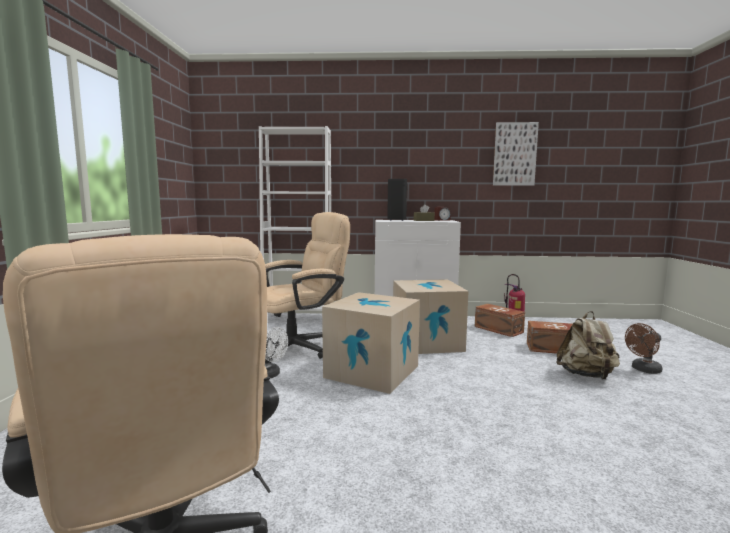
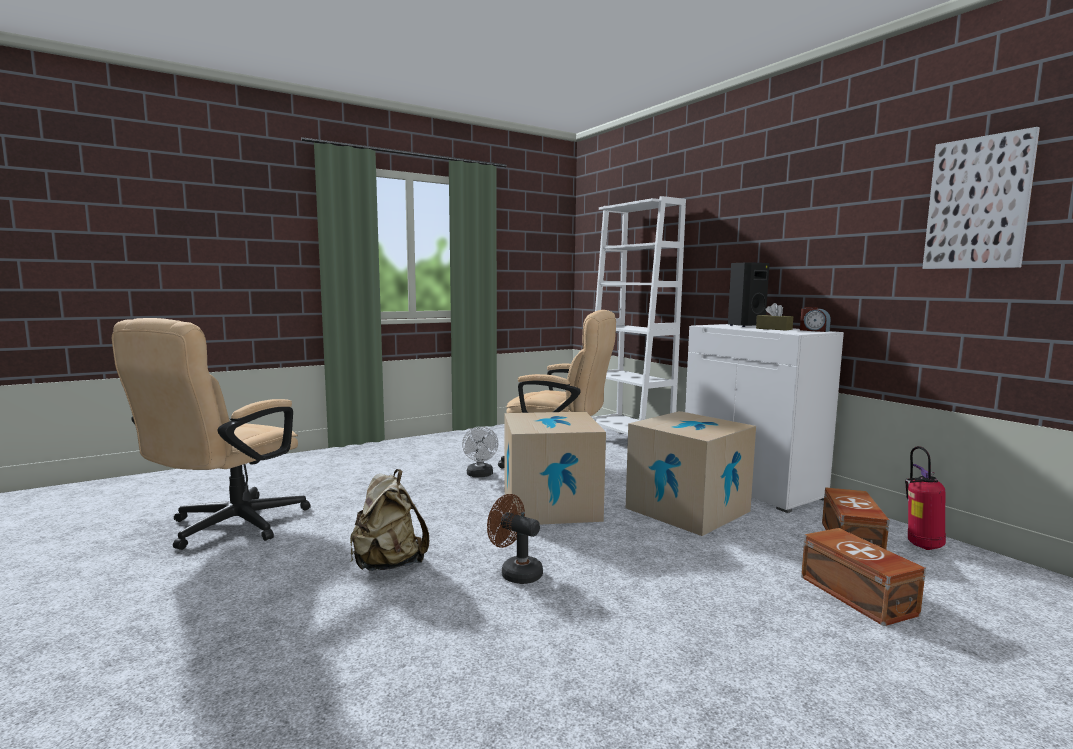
camera: 55 degrees right, 0 degrees up
beige backpack [556,311,620,380] -> beige backpack moved to [350,469,429,571]
brown fan [625,323,663,374] -> brown fan moved to [487,494,543,584]

